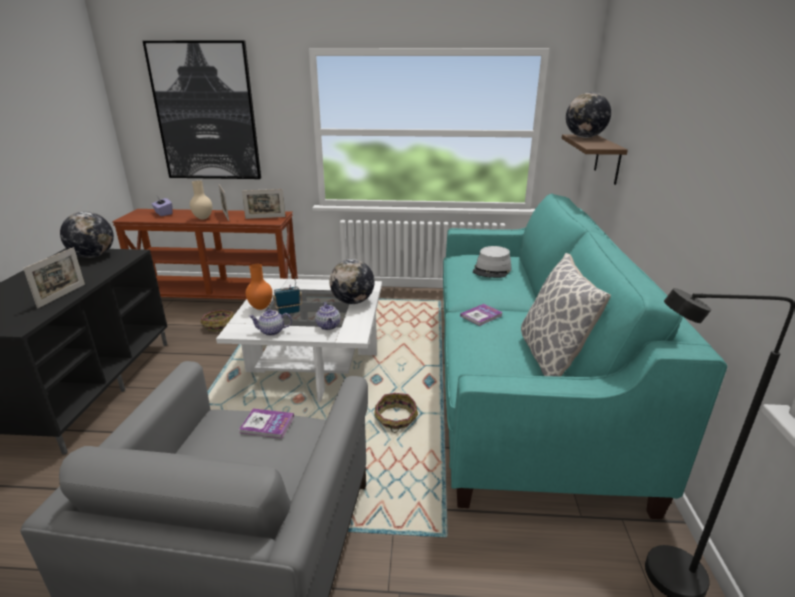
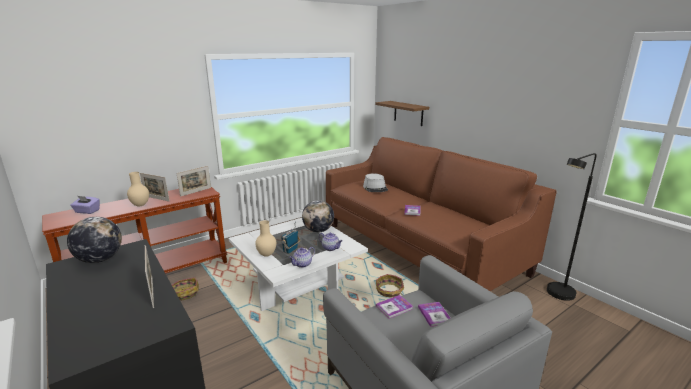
camera: 40 degrees left, 5 degrees down
picture [143,40,261,179] -> none
orange vase [246,264,273,310] -> beige vase [255,220,276,257]
turquoise sofa [443,193,727,519] -> brown sofa [326,137,557,291]
pillow [521,253,611,377] -> none
globe [566,92,611,138] -> none
none -> book [418,302,450,327]

